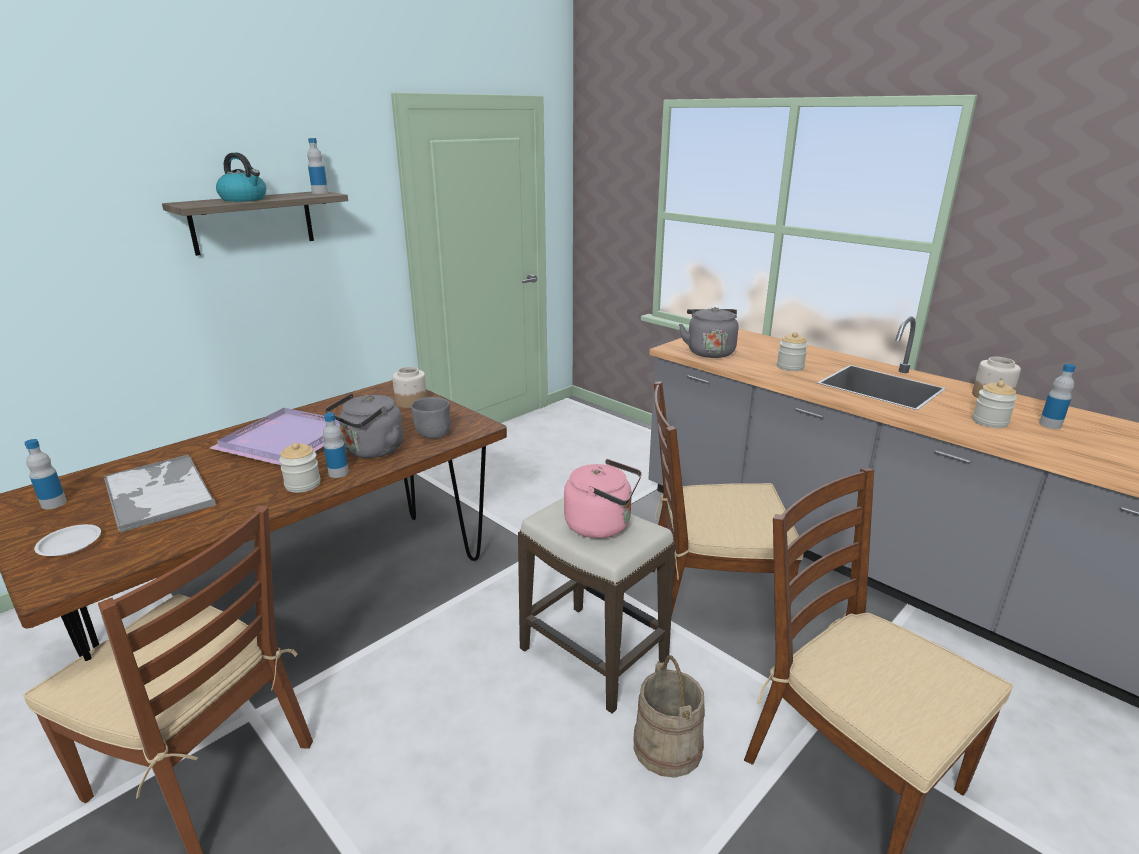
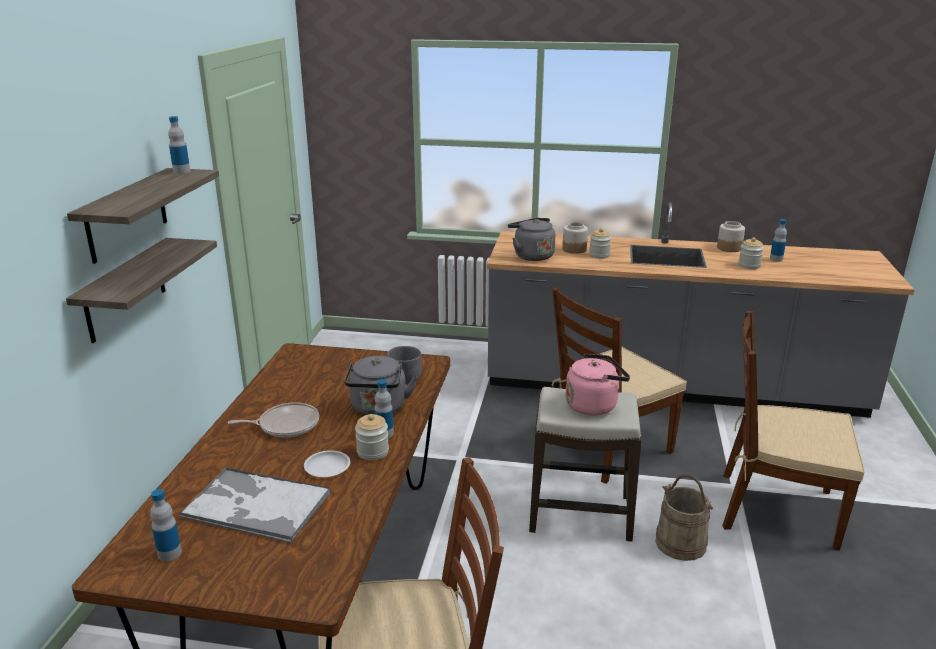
camera: 35 degrees left, 0 degrees up
white plate [34,524,101,556] -> white plate moved to [304,450,350,477]
purple tray [210,408,340,466] -> frying pan [227,402,319,438]
kettle [216,153,266,202] -> none
jar [392,367,427,408] -> jar moved to [562,222,588,254]
none -> shelf [66,238,217,343]

